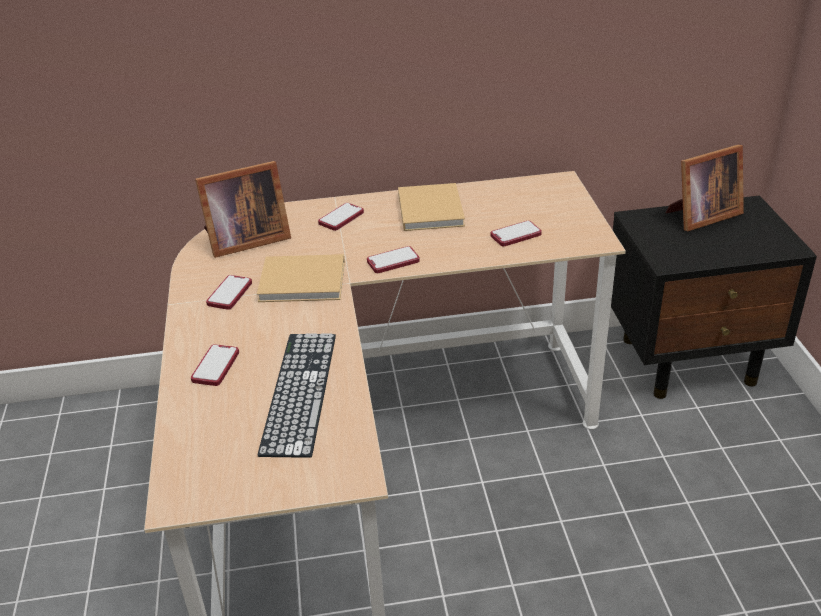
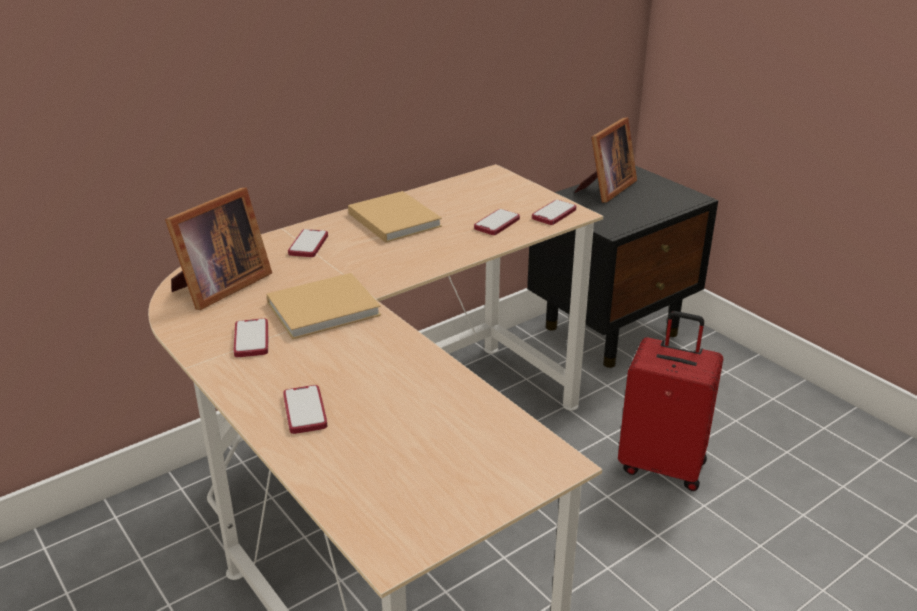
camera: 30 degrees left, 5 degrees down
keyboard [258,334,336,458] -> none
phone [367,246,420,273] -> phone moved to [532,200,576,225]
none -> red suitcase [618,311,723,491]

